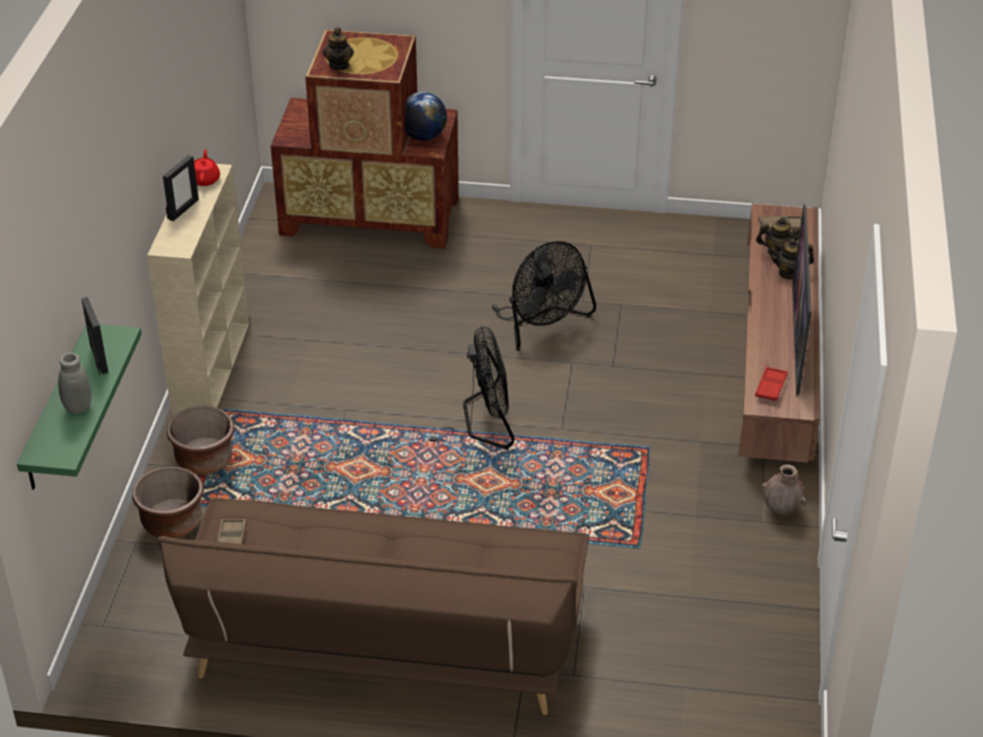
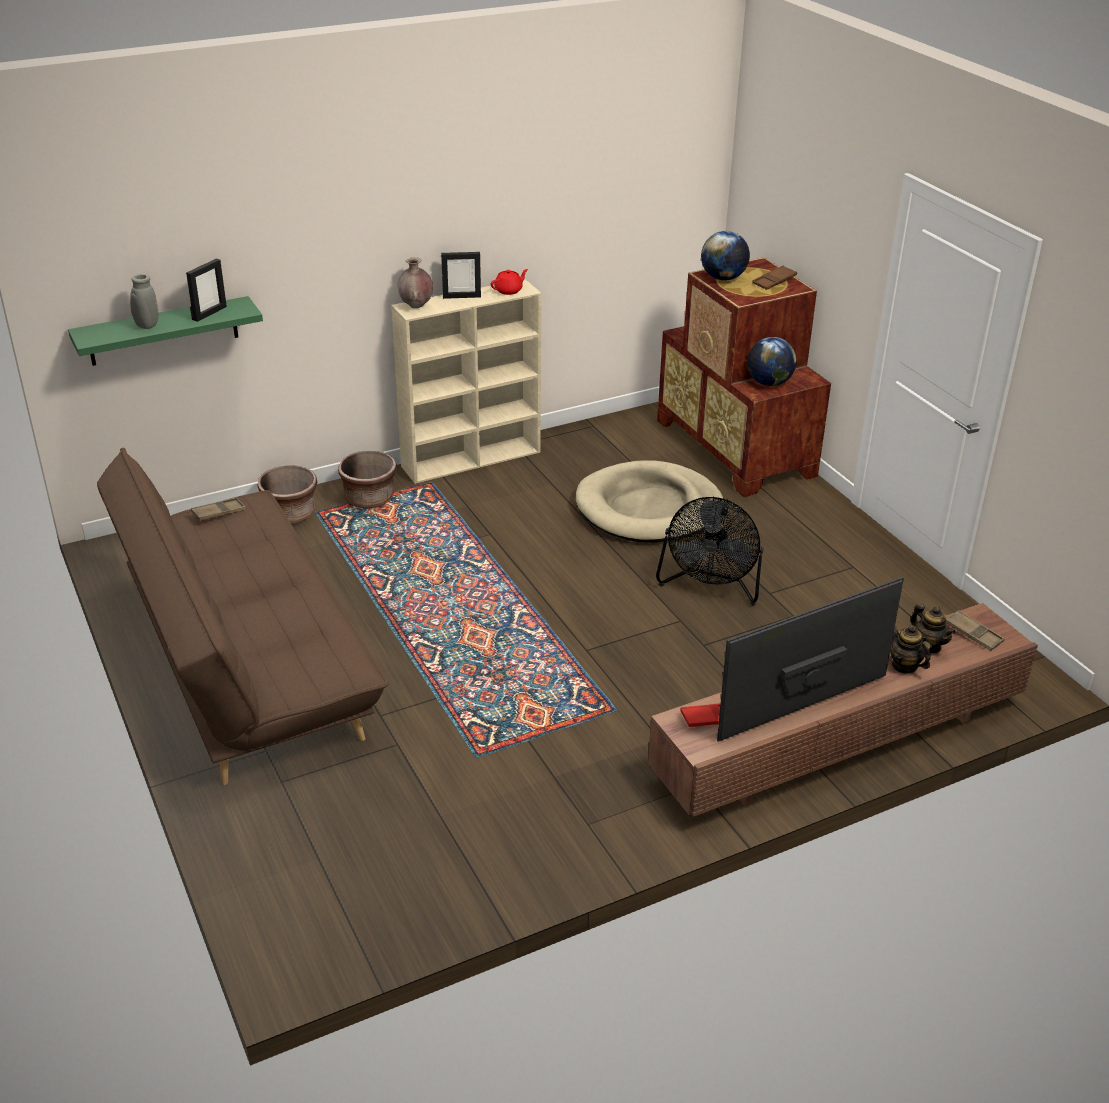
camera: 55 degrees right, 5 degrees down
teapot [323,27,354,70] -> globe [701,231,750,281]
black fan [429,326,514,450] -> none
brown vase [761,464,807,515] -> brown vase moved to [398,257,433,308]
none -> beige dog bed [576,461,723,543]
none -> brown tray [752,265,797,290]

